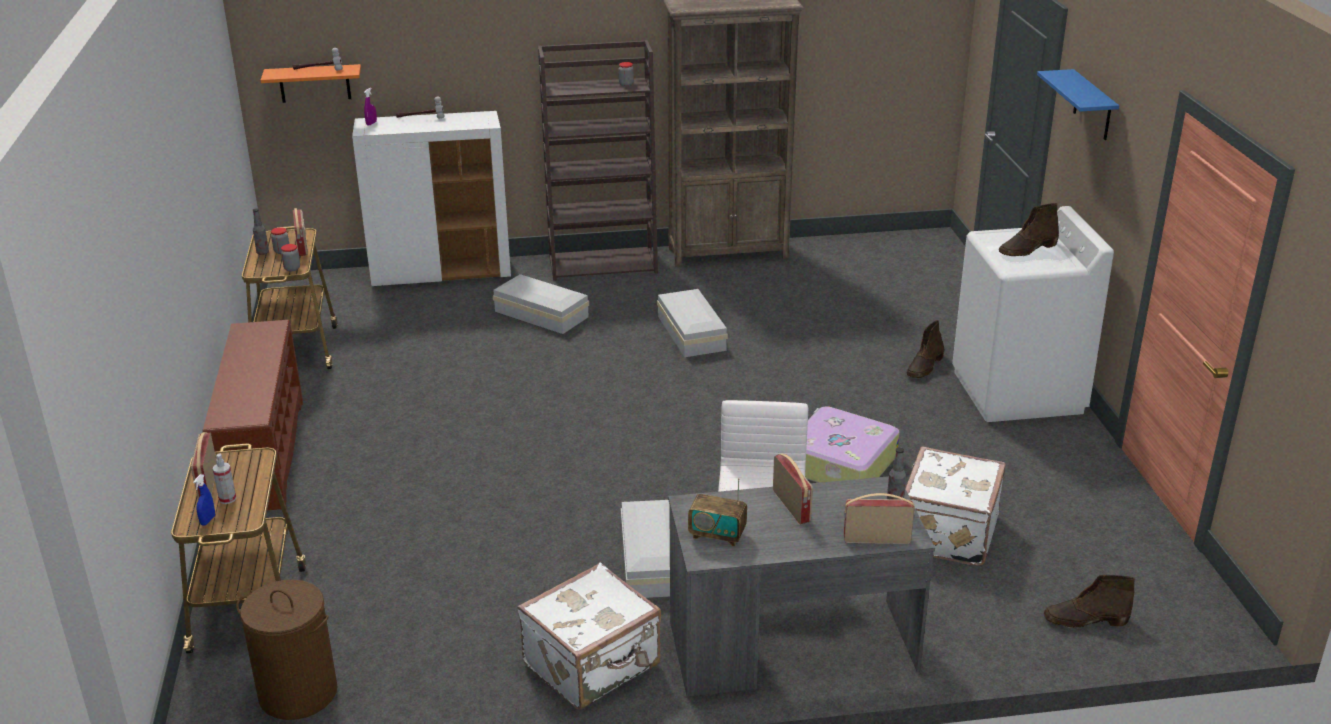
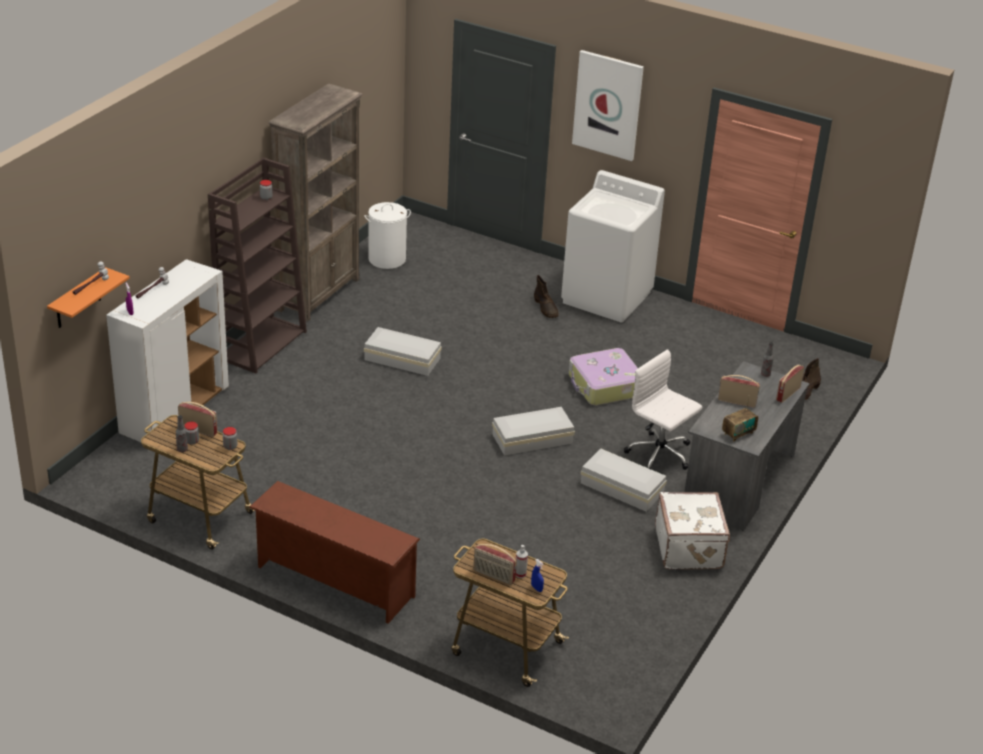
camera: 55 degrees left, 5 degrees up
brown laundry basket [236,580,338,720] -> none
white storage box [493,274,589,334] -> white storage box moved to [492,407,575,456]
white suitcase [905,447,1006,566] -> none
brown boot [999,203,1059,256] -> none
blue shelf [1037,69,1119,140] -> picture [572,50,644,161]
none -> white laundry basket [364,202,411,269]

